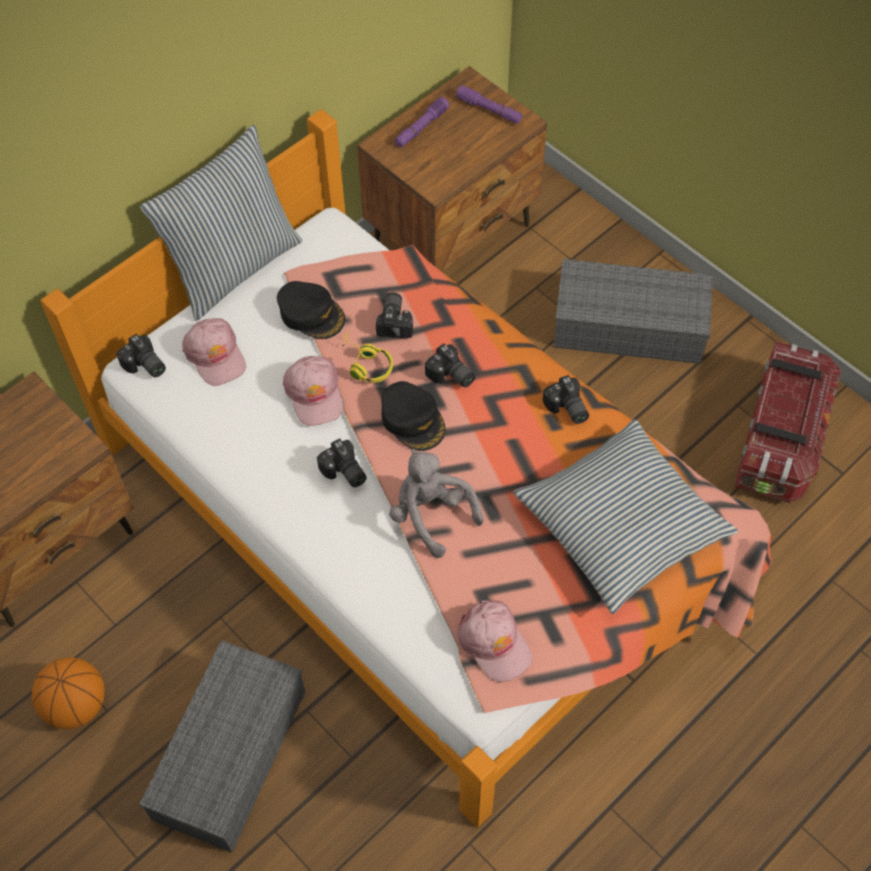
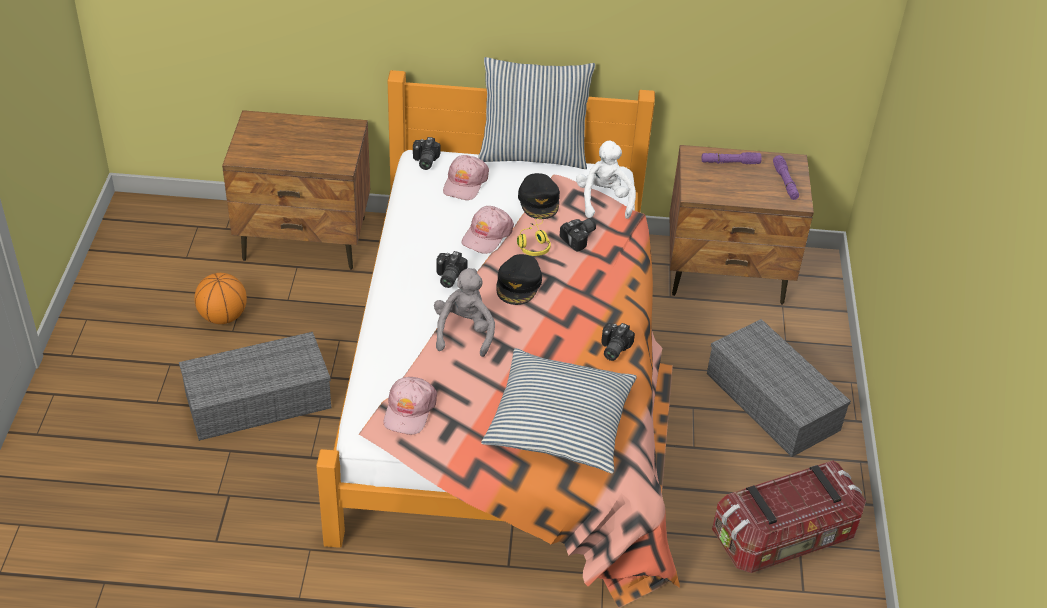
camera: 45 degrees right, 15 degrees down
camera [425,343,475,387] -> none
none -> white plush toy [576,141,636,219]

